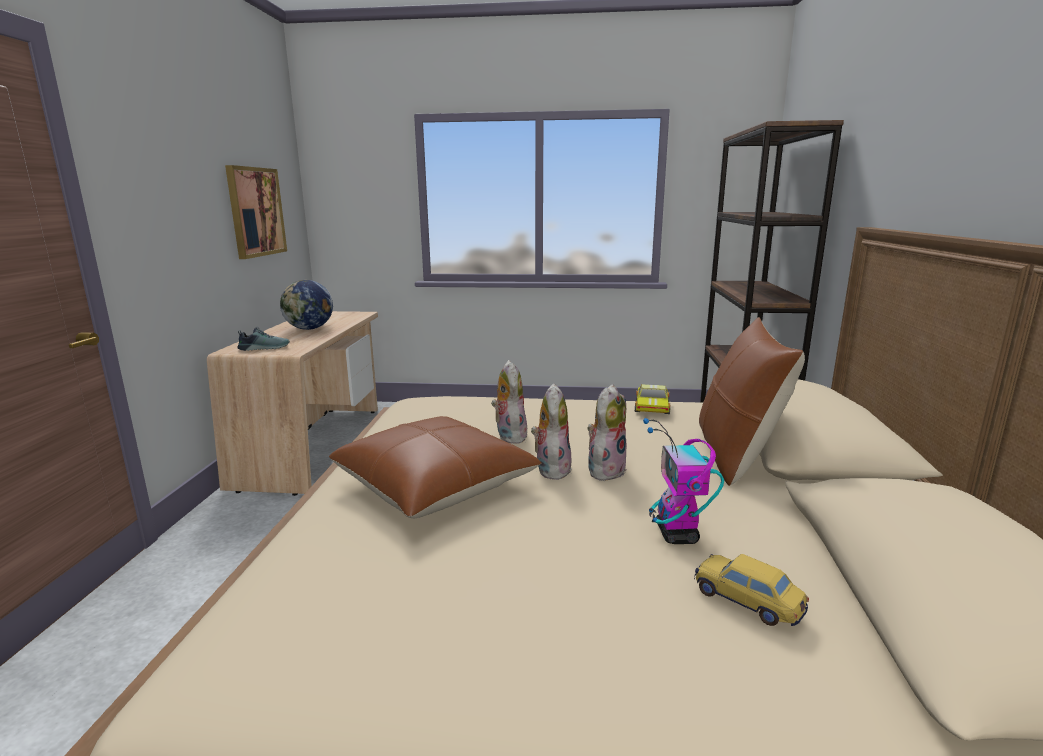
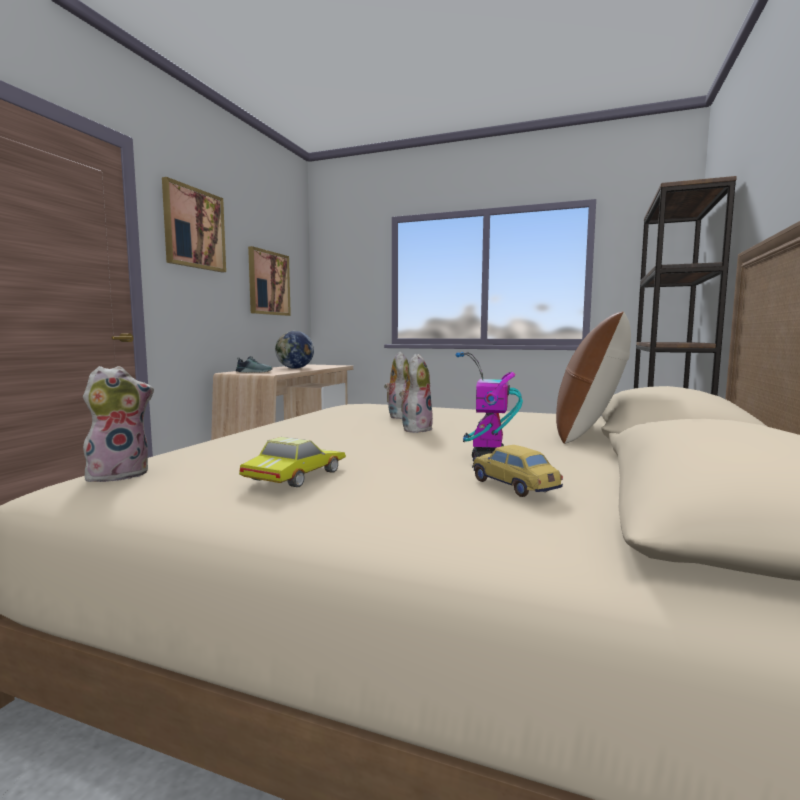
camera: 15 degrees right, 10 degrees down
brown pillow [329,416,542,519] -> none
plush toy [587,384,627,481] -> plush toy moved to [83,366,154,482]
toy car [635,384,670,414] -> toy car moved to [239,437,346,487]
none -> picture [162,177,226,272]

